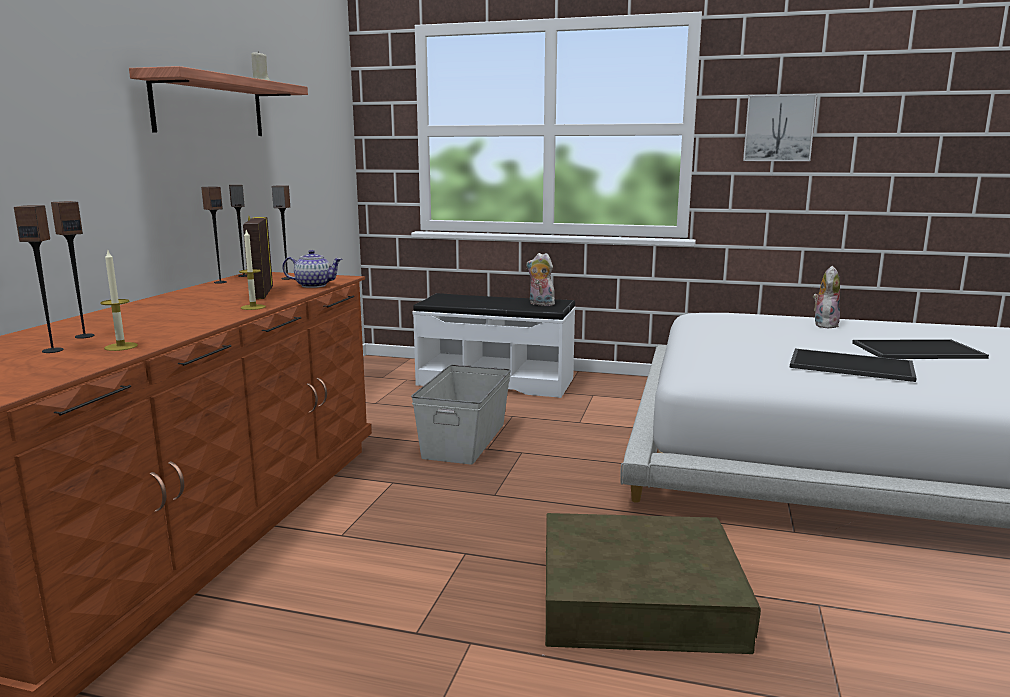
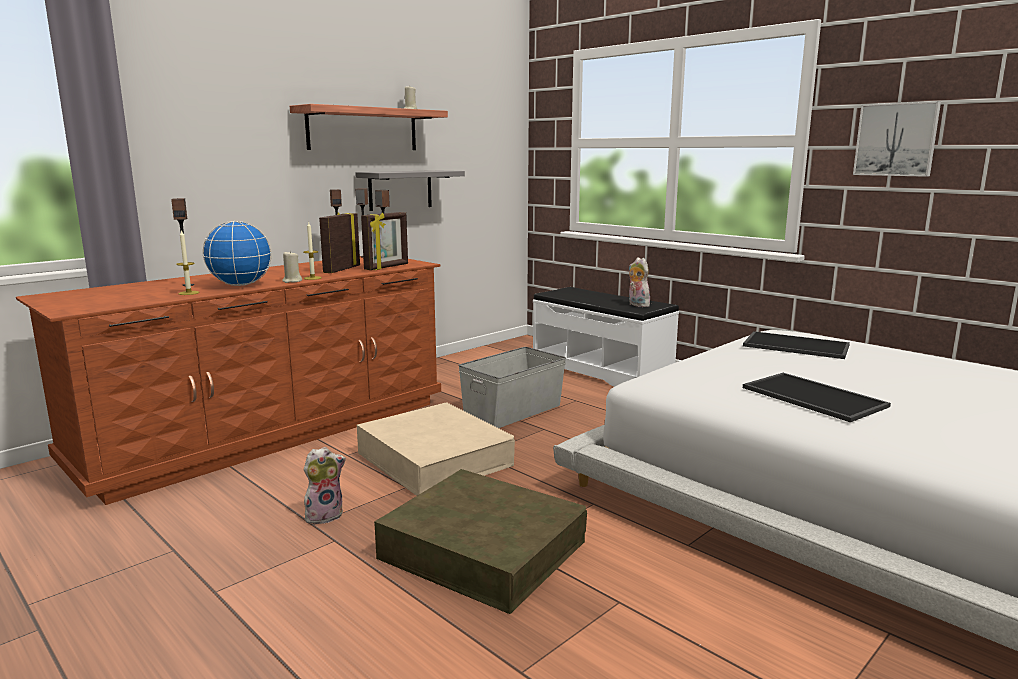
camera: 30 degrees right, 0 degrees up
speaker [14,205,64,353] -> none
teapot [282,250,342,288] -> picture frame [361,212,408,270]
plush toy [813,266,840,328] -> plush toy moved to [304,447,346,524]
tray [852,339,989,359] -> tray moved to [743,331,850,359]
none -> globe [202,221,272,286]
none -> beige candle [282,251,302,283]
none -> grey shelf [355,170,465,211]
none -> beige storage box [357,402,515,496]

